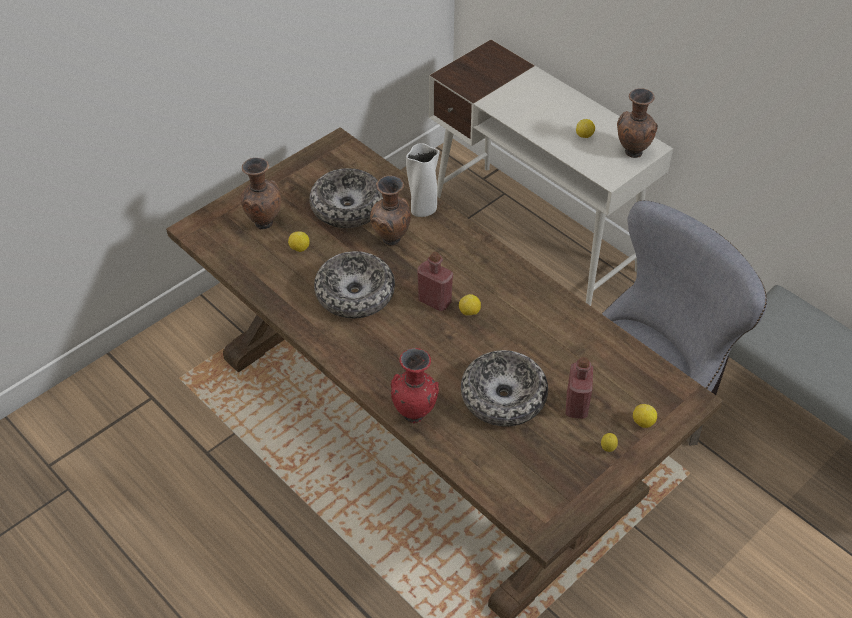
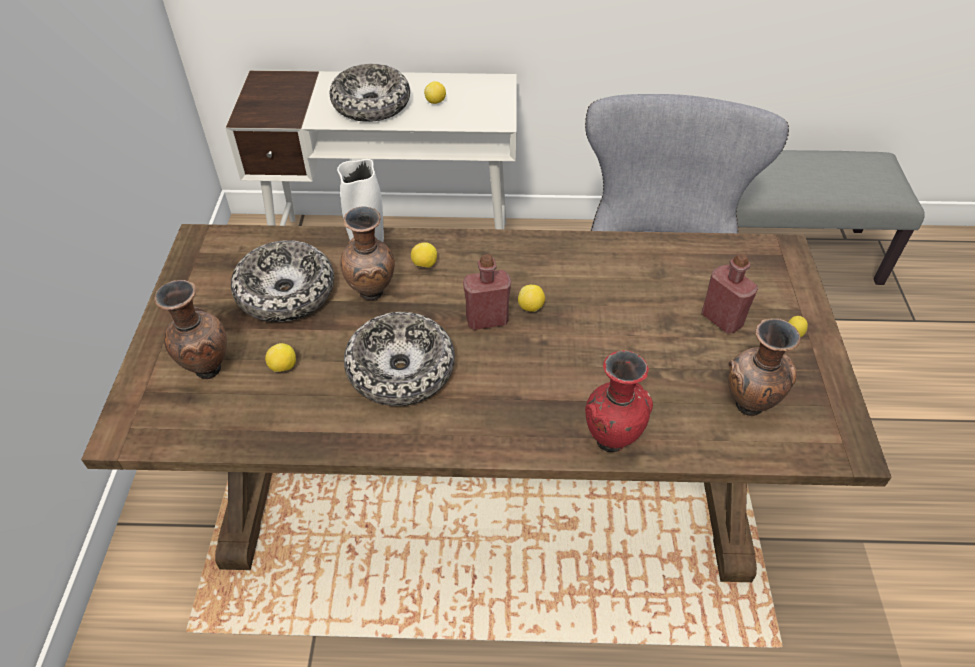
camera: 45 degrees left, 0 degrees up
bowl [461,350,548,427] -> bowl moved to [330,64,410,122]
brown vase [617,88,658,158] -> brown vase moved to [728,319,800,416]
lemon [633,404,657,428] -> lemon moved to [411,242,437,268]

